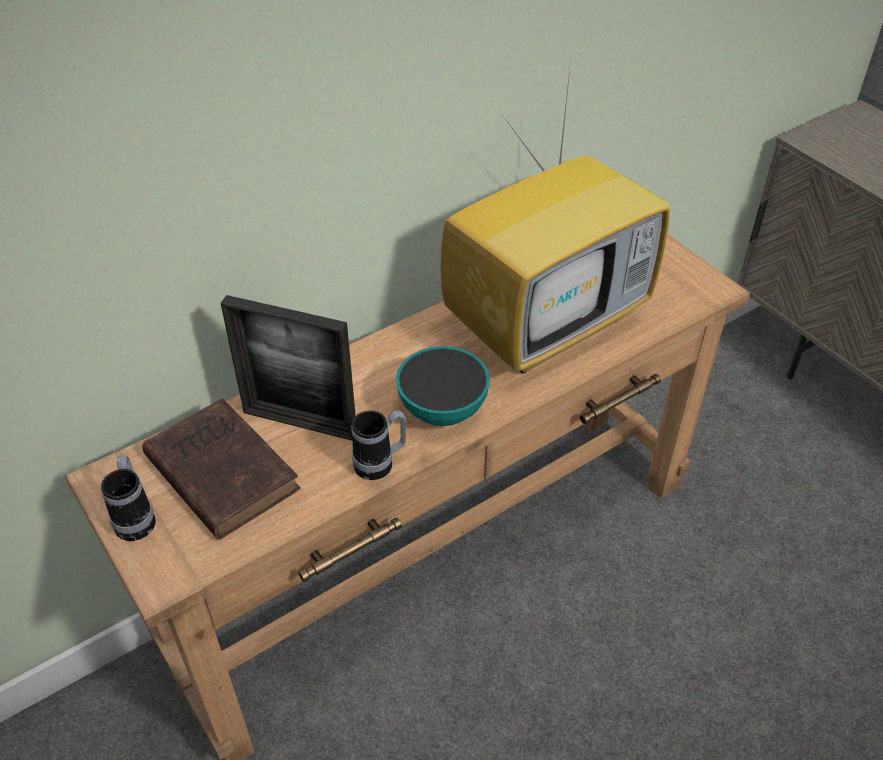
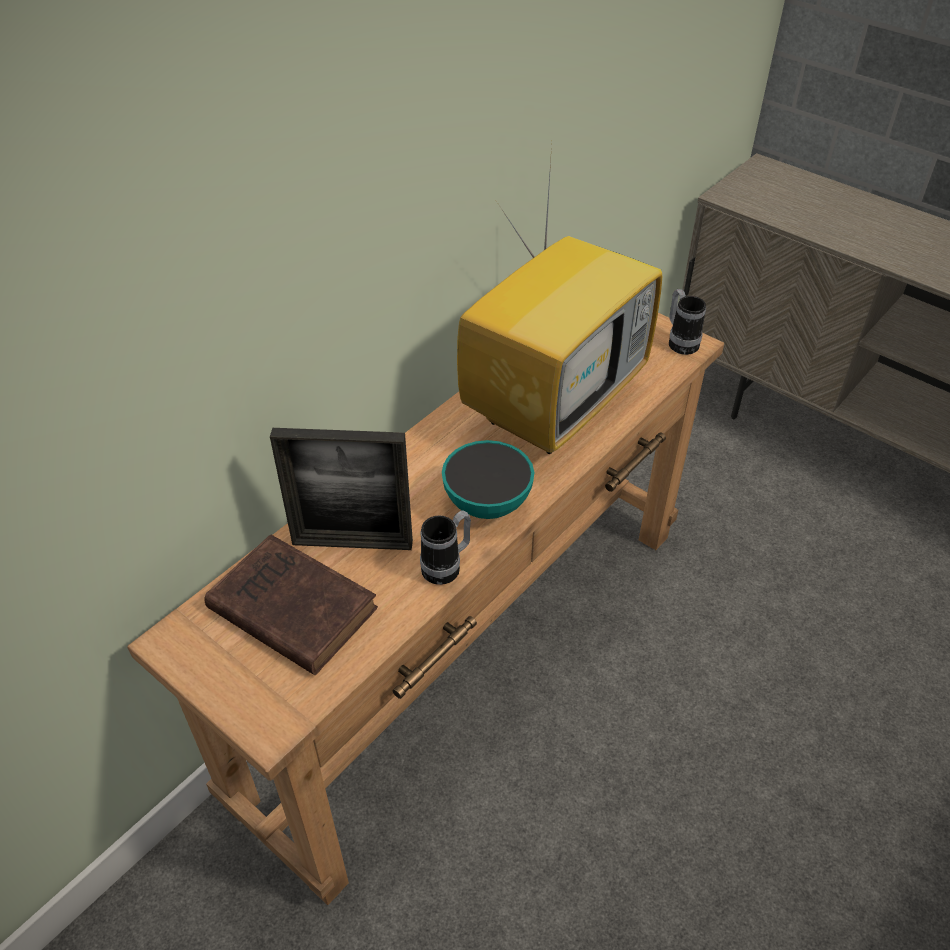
camera: 15 degrees left, 0 degrees up
mug [101,454,156,541] -> mug moved to [669,289,706,355]

